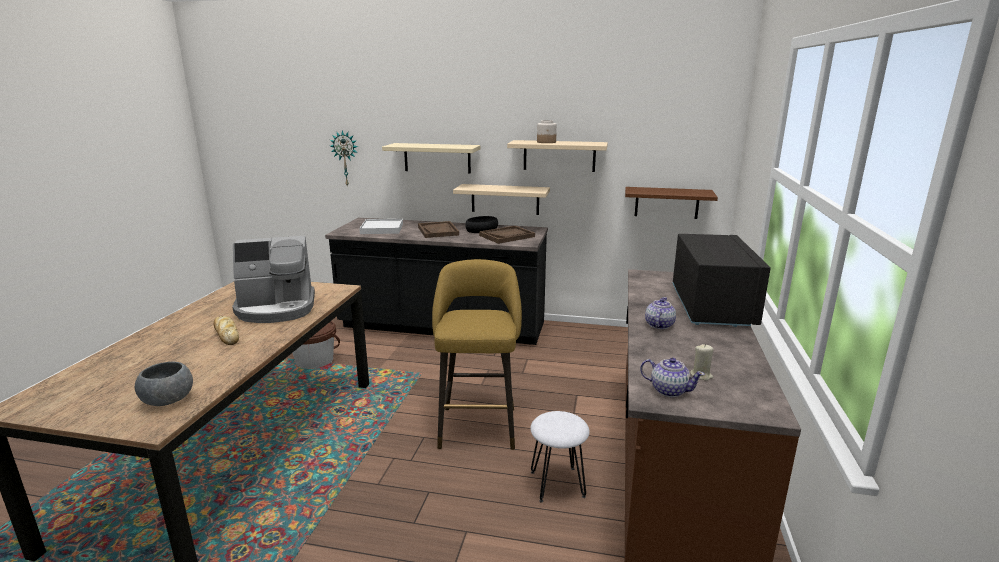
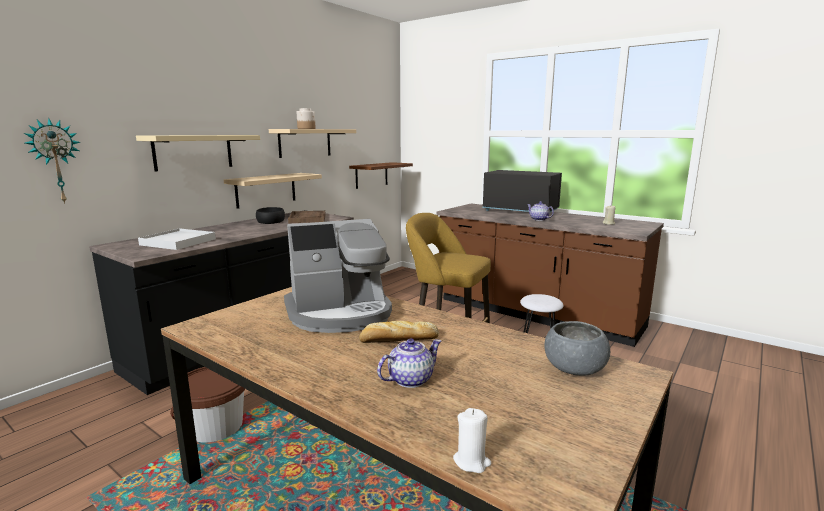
camera: 65 degrees left, 5 degrees down
coffee machine [232,236,315,323] -> coffee machine turned 60 degrees clockwise [284,219,392,333]
brown tray [418,221,459,238] -> none
teapot [640,358,705,397] -> teapot moved to [377,338,441,388]
none -> white candle [453,408,492,473]

